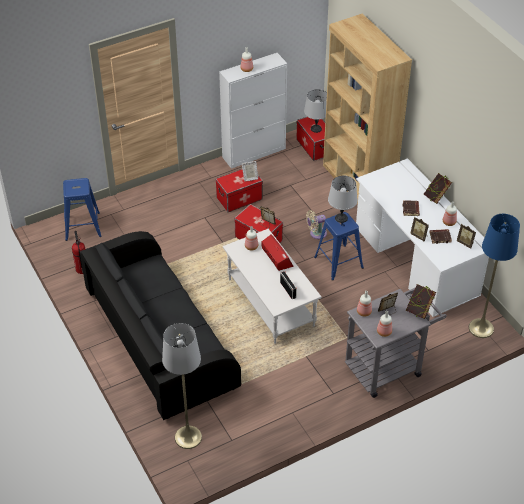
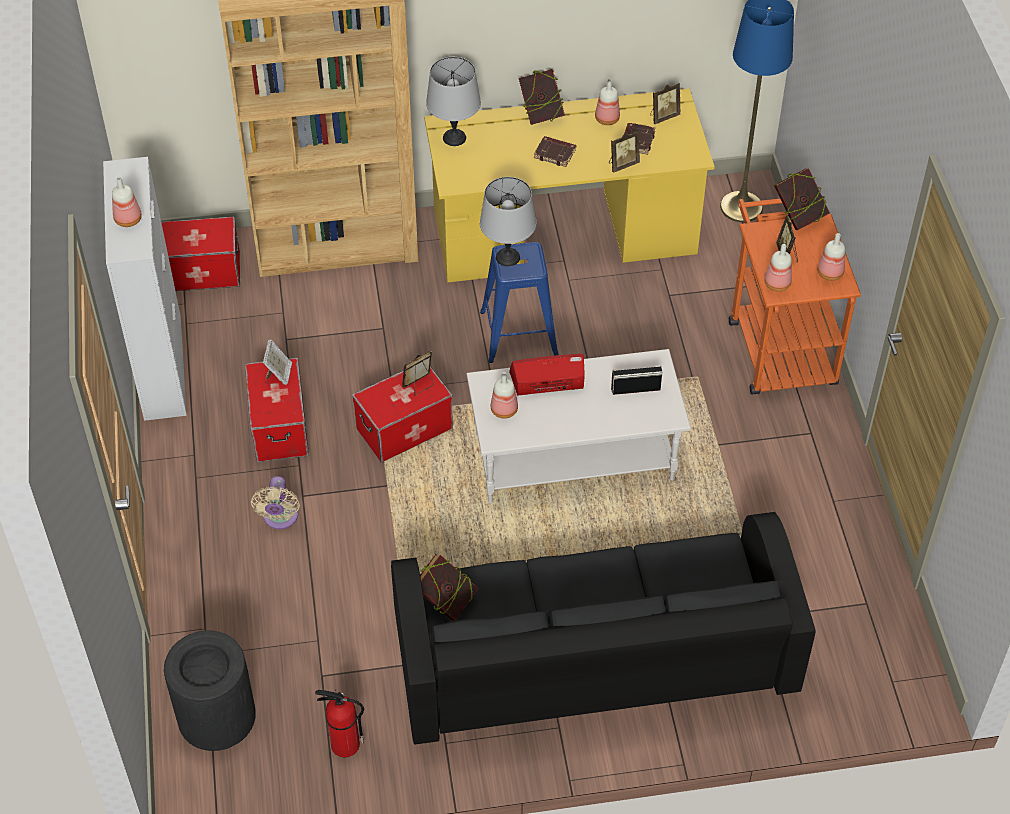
camera: 70 degrees left, 5 degrees up
blue stool [63,178,102,241] -> black trash can [164,631,256,751]
grey floor lamp [162,323,202,449] -> none
grey table lamp [304,89,327,133] -> grey table lamp moved to [426,57,481,146]
beige fan [306,210,327,239] -> beige fan moved to [251,476,300,529]
grey cart [345,288,447,398] -> orange cart [729,198,861,394]
white desk [356,158,489,317] -> yellow desk [424,89,715,282]
none -> book [420,554,478,621]

